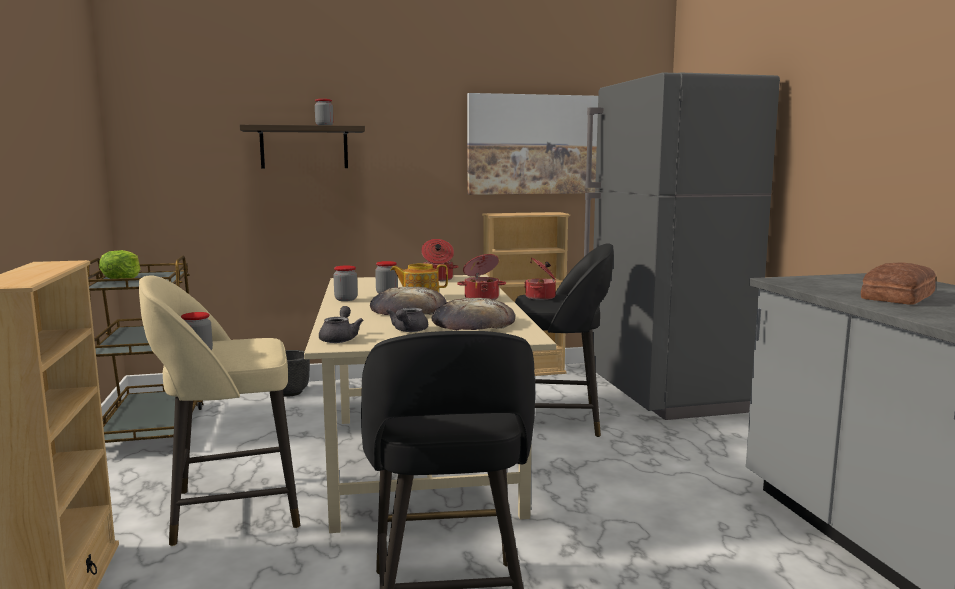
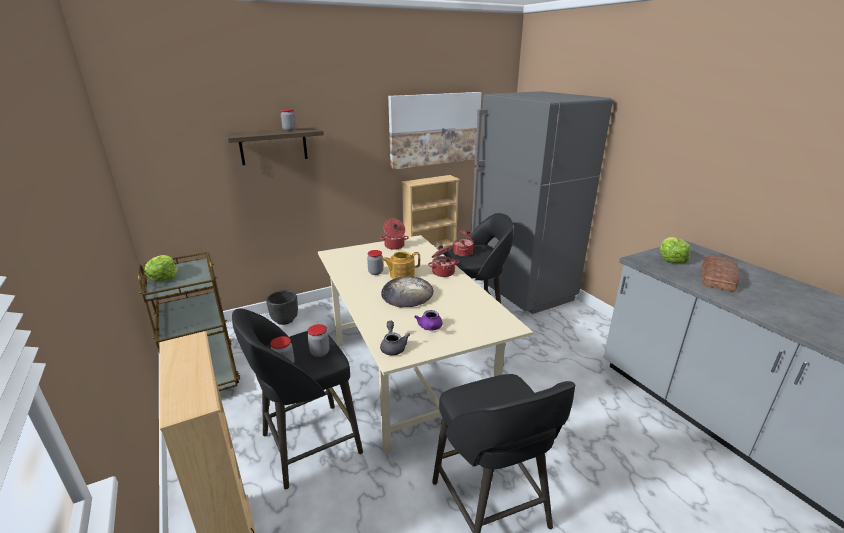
camera: 15 degrees left, 15 degrees up
beige stool [139,275,300,546] -> black stool [232,309,363,489]
jar [333,265,358,301] -> jar moved to [308,324,329,357]
grey teapot [386,308,428,332] -> purple teapot [414,310,442,330]
bread [431,298,515,330] -> none
none -> lettuce [660,237,691,263]

